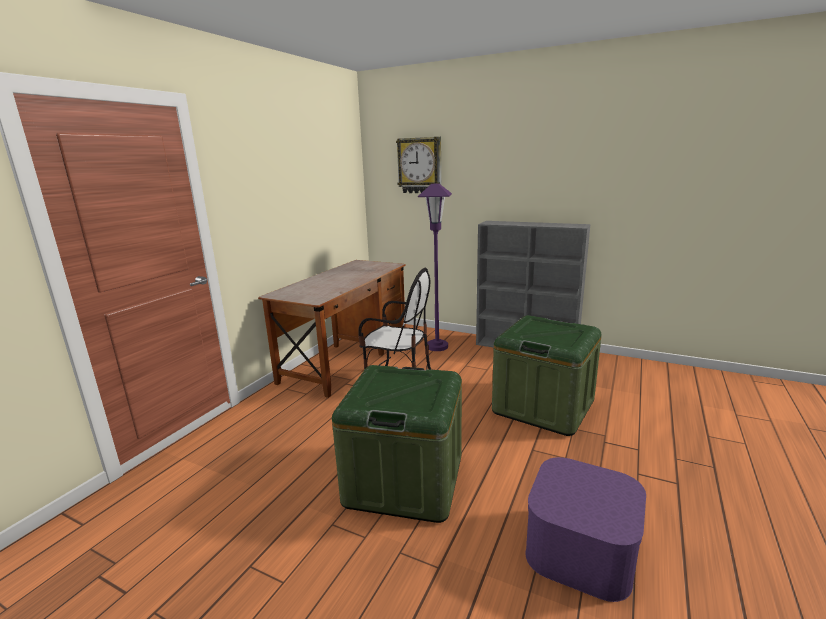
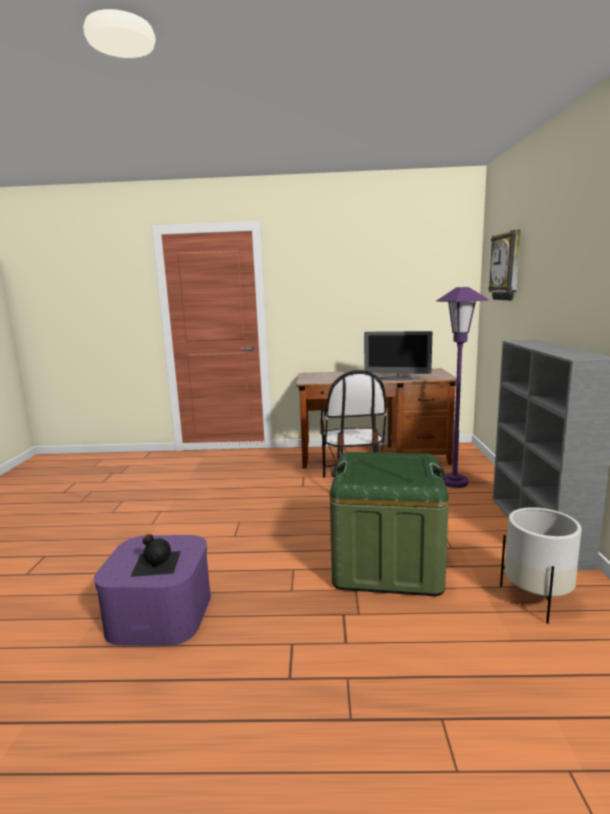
camera: 65 degrees right, 5 degrees down
green storage box [332,365,462,523] -> none
none -> black bottle [130,534,181,577]
none -> monitor [364,331,432,380]
none -> white planter [500,507,582,624]

